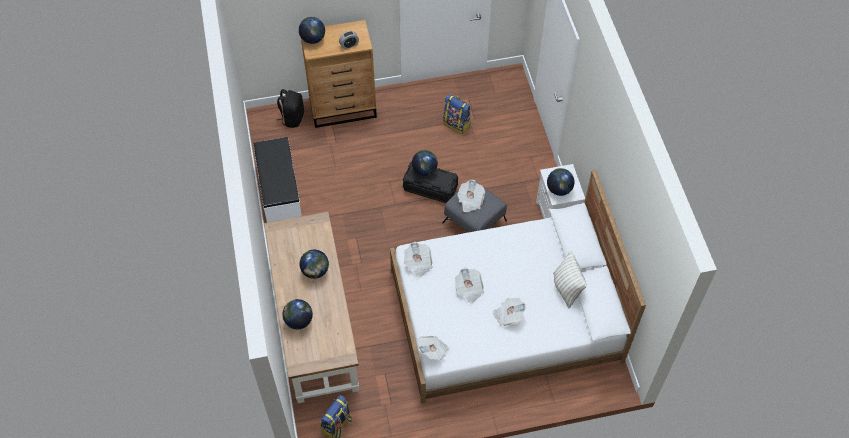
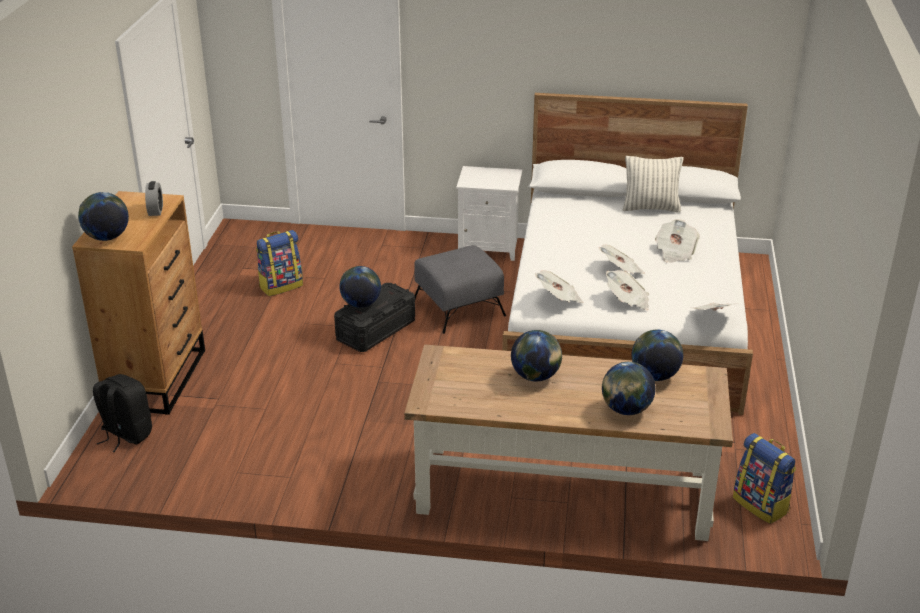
camera: 70 degrees left, 25 degrees down
white bench [254,137,302,222] -> none
newspaper [457,180,485,212] -> newspaper moved to [606,270,649,310]
globe [547,168,574,196] -> globe moved to [632,330,683,381]

